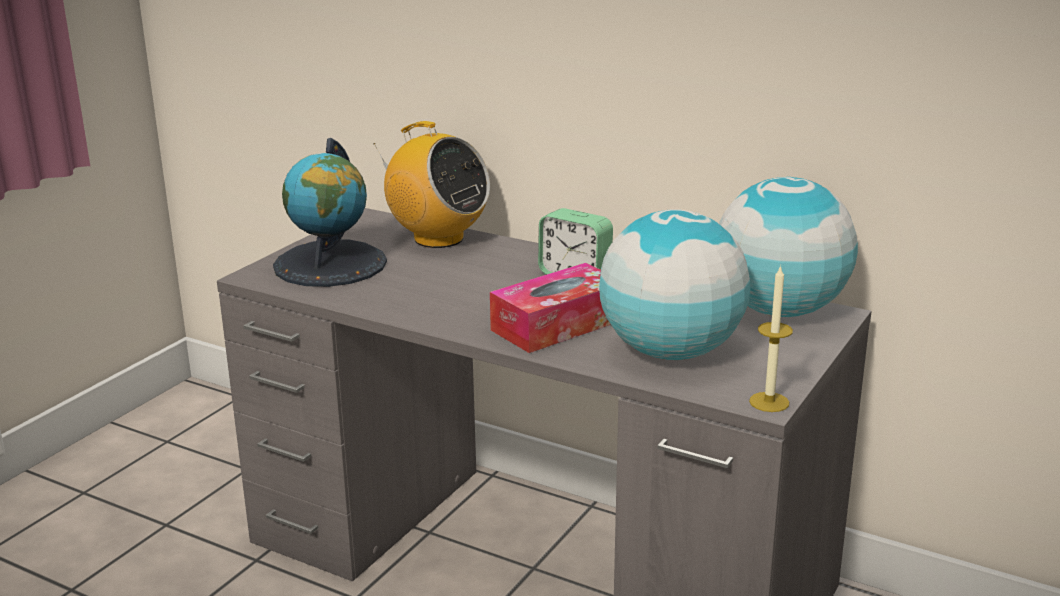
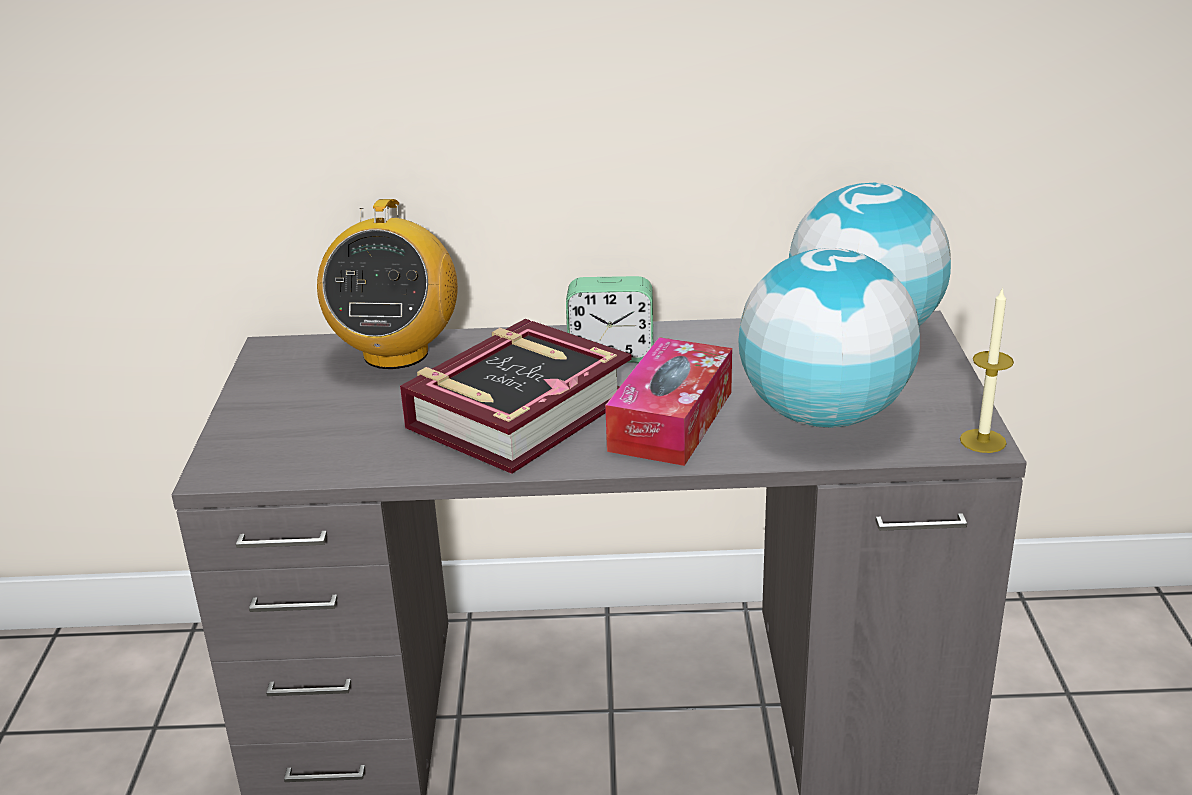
camera: 30 degrees left, 5 degrees up
globe [273,138,387,287] -> none
radio [374,121,490,248] -> radio turned 90 degrees clockwise [317,199,458,369]
none -> book [400,319,632,474]

